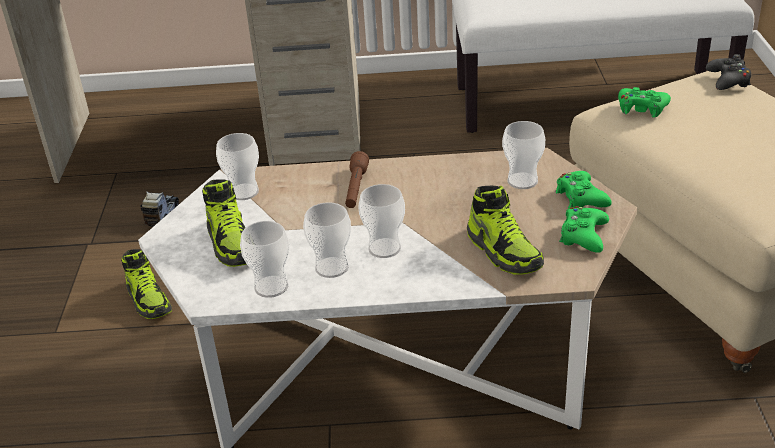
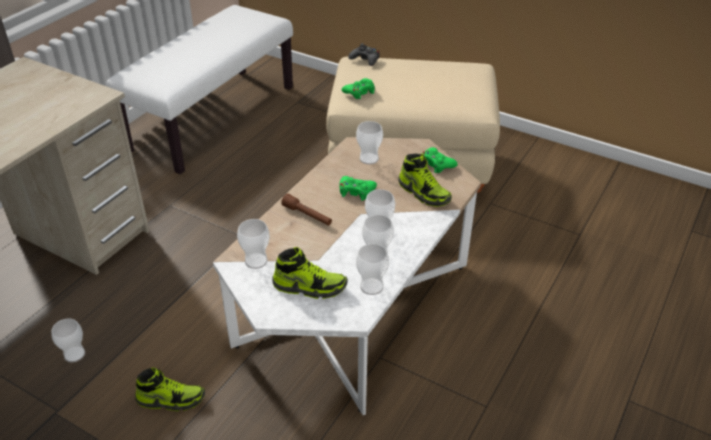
camera: 60 degrees left, 5 degrees up
toy truck [140,192,179,227] -> cup [51,318,85,362]
shoe [467,186,544,275] -> shoe turned 45 degrees clockwise [398,154,452,207]
green game controller [555,171,612,209] -> green game controller moved to [339,176,377,201]

